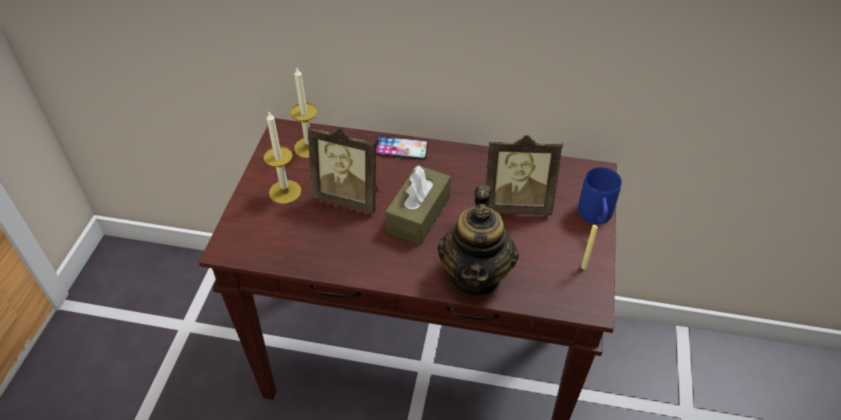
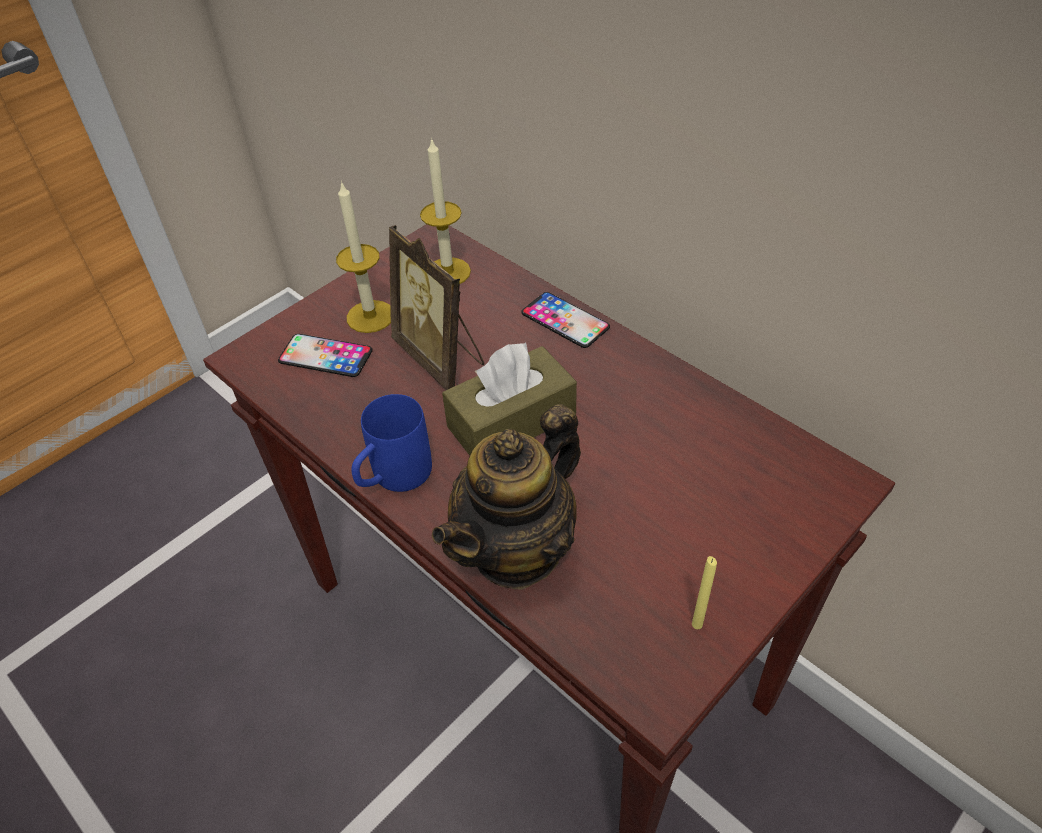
camera: 35 degrees right, 0 degrees up
picture frame [486,135,563,215] -> none
blue mug [578,167,622,224] -> blue mug moved to [352,394,432,492]
none -> phone [278,334,373,377]

